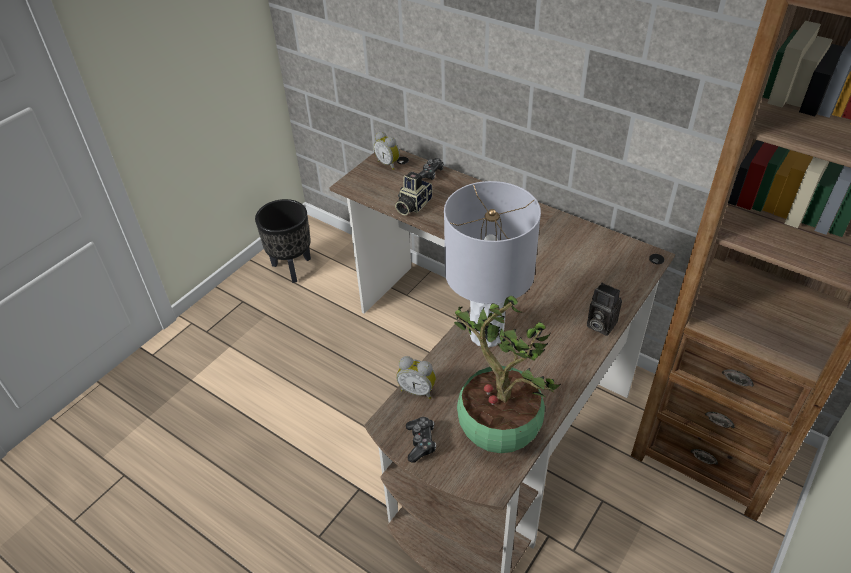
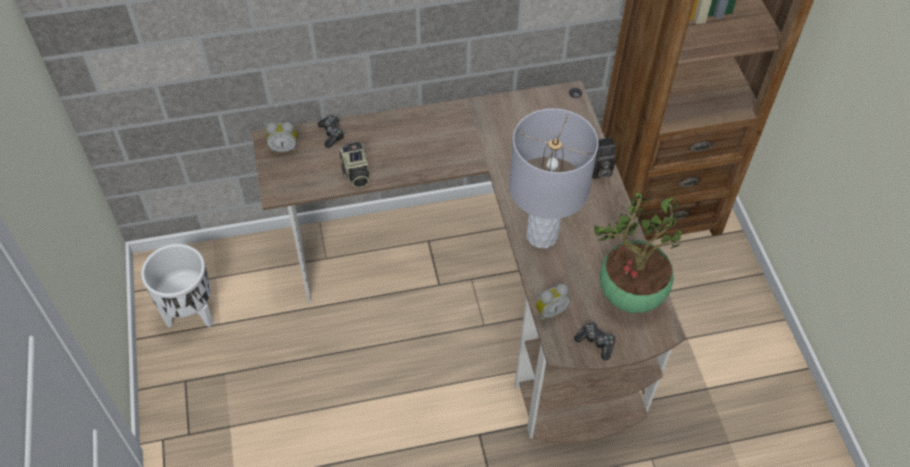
camera: 50 degrees left, 10 degrees up
black planter [255,199,311,283] -> white planter [141,244,213,328]

